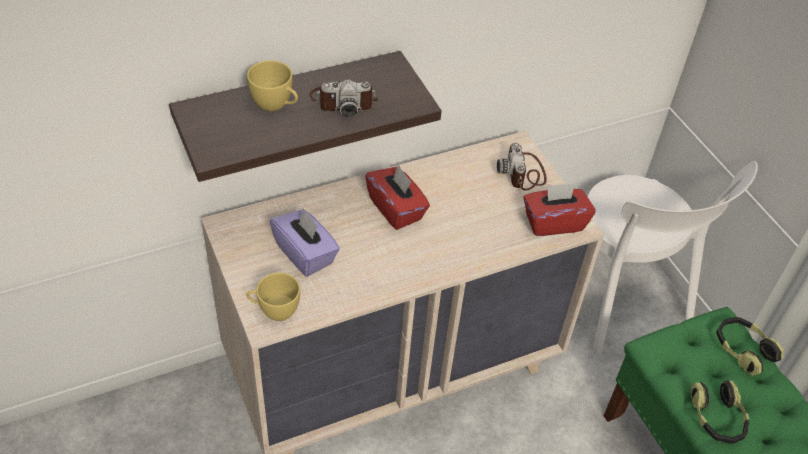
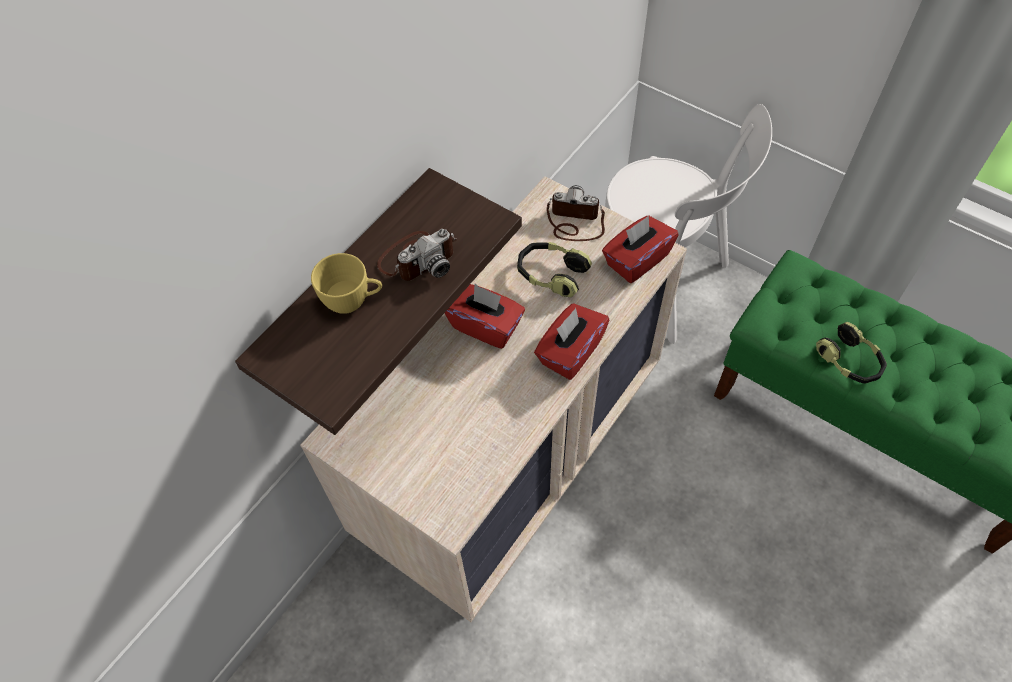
camera: 25 degrees left, 10 degrees up
yellow cup [246,273,300,321] -> none
purple tissue box [270,208,340,277] -> none
camera [497,143,547,191] -> camera turned 135 degrees clockwise [547,185,605,241]
headphones [716,317,784,376] -> headphones moved to [517,242,592,297]
none -> red tissue box [534,303,609,380]

